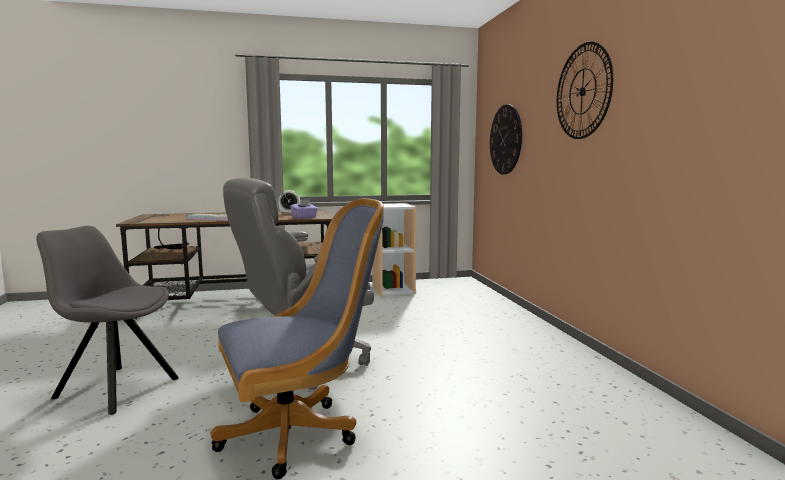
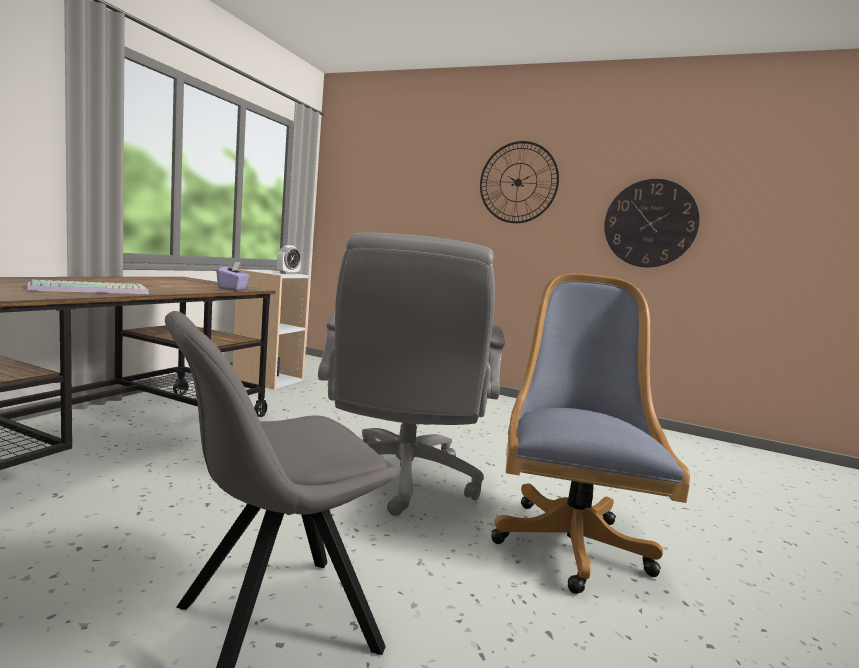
camera: 55 degrees left, 0 degrees up
alarm clock [278,190,300,214] -> alarm clock moved to [277,245,301,274]
wall clock [490,104,522,174] -> wall clock moved to [604,179,700,267]

